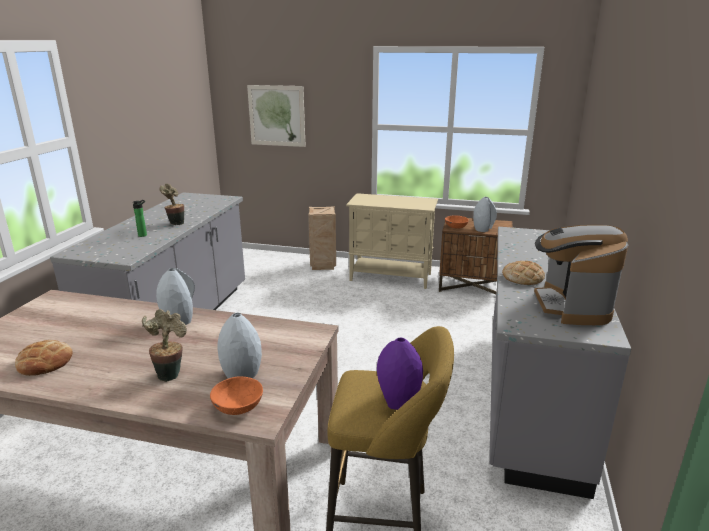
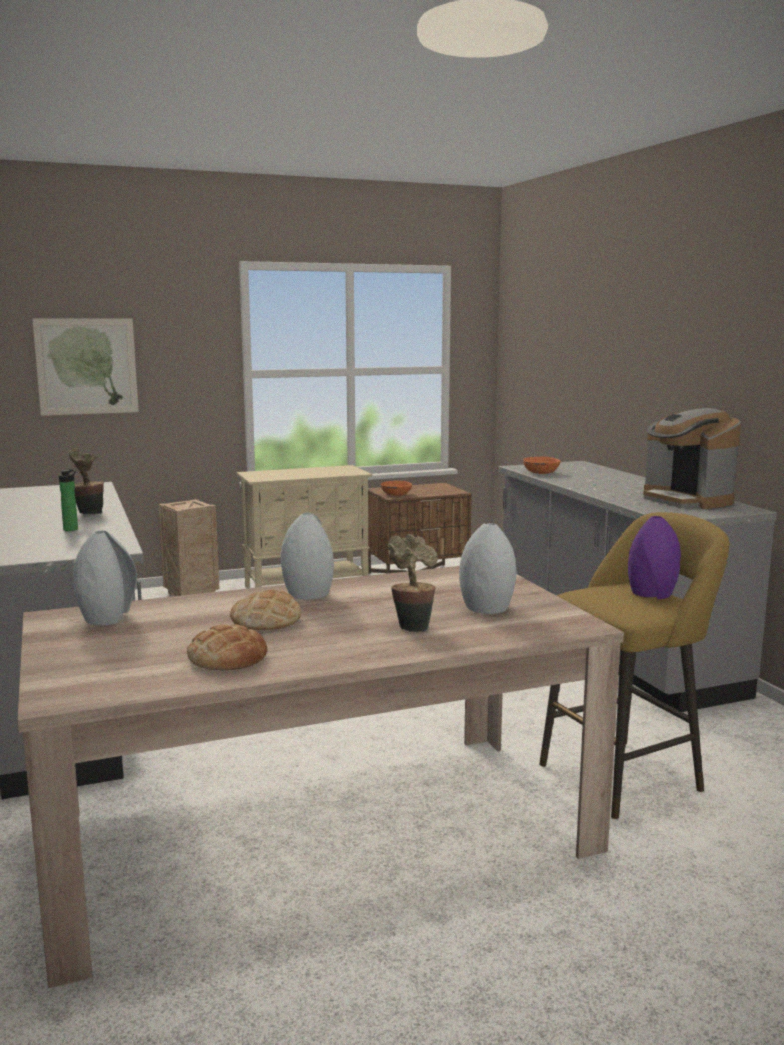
camera: 35 degrees left, 10 degrees down
orange bowl [210,376,263,415] -> orange bowl moved to [523,457,561,474]
grey vase [473,197,497,232] -> grey vase moved to [73,530,137,625]
bread [502,261,545,285] -> bread moved to [230,590,301,630]

